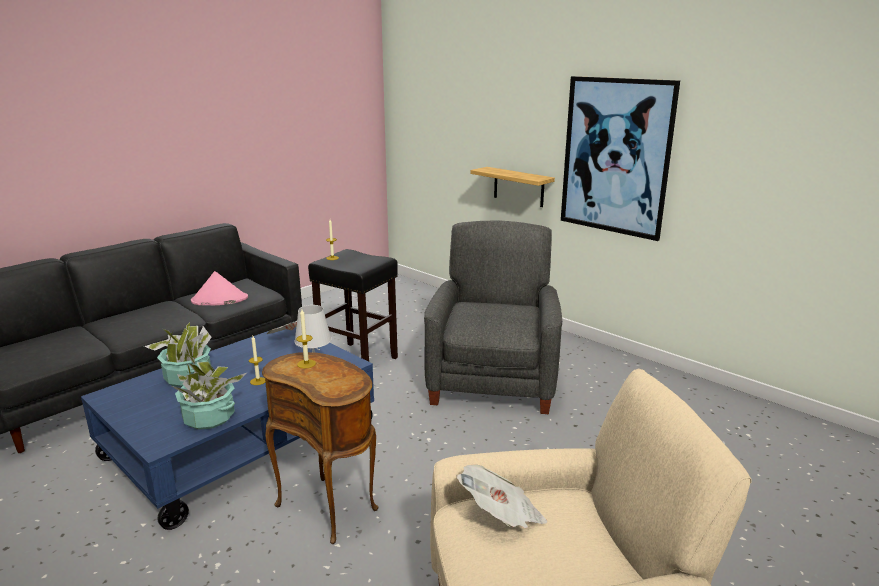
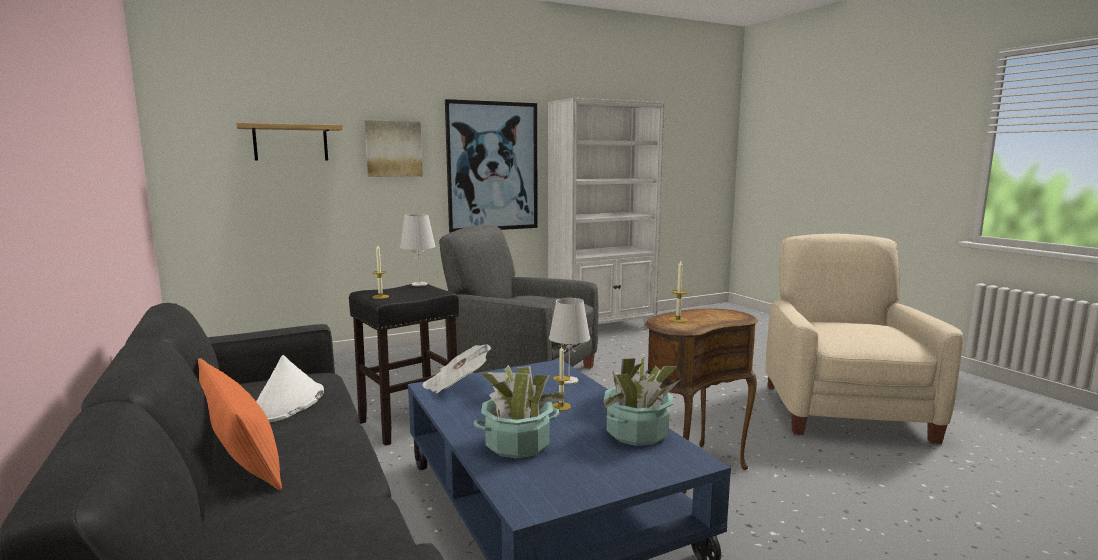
camera: 70 degrees left, 10 degrees down
pink hat [191,271,248,306] -> white hat [256,355,324,423]
newspaper [456,464,547,528] -> none
shelf [470,167,555,207] -> shelf moved to [236,123,343,160]
none -> orange pillow [198,358,282,490]
none -> picture [364,120,423,177]
none -> white table lamp [400,214,436,286]
none -> white bookcase [548,98,665,327]

